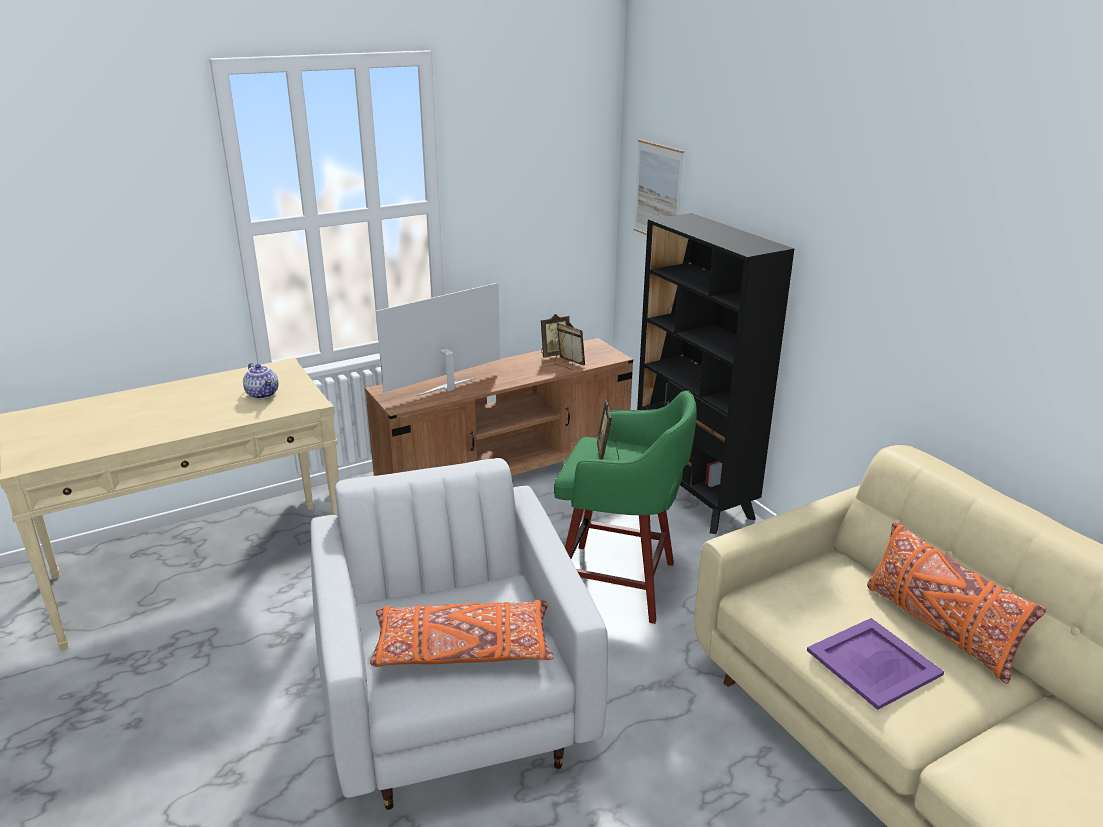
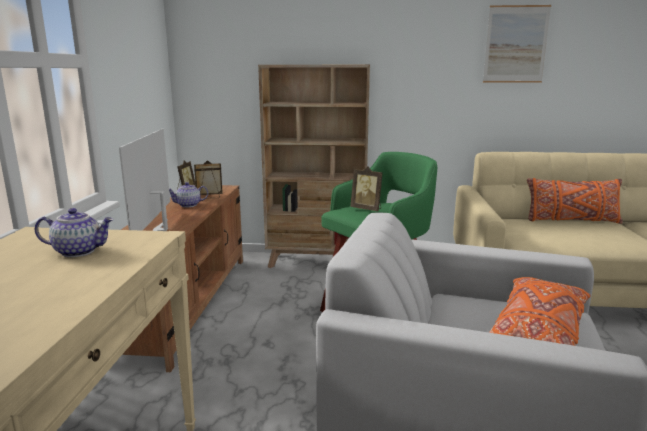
camera: 55 degrees left, 10 degrees down
picture [634,139,684,235] -> picture moved to [483,5,551,83]
black bookcase [637,213,794,534] -> beige bookcase [258,65,370,268]
purple tray [807,618,944,710] -> none
none -> teapot [169,182,208,207]

